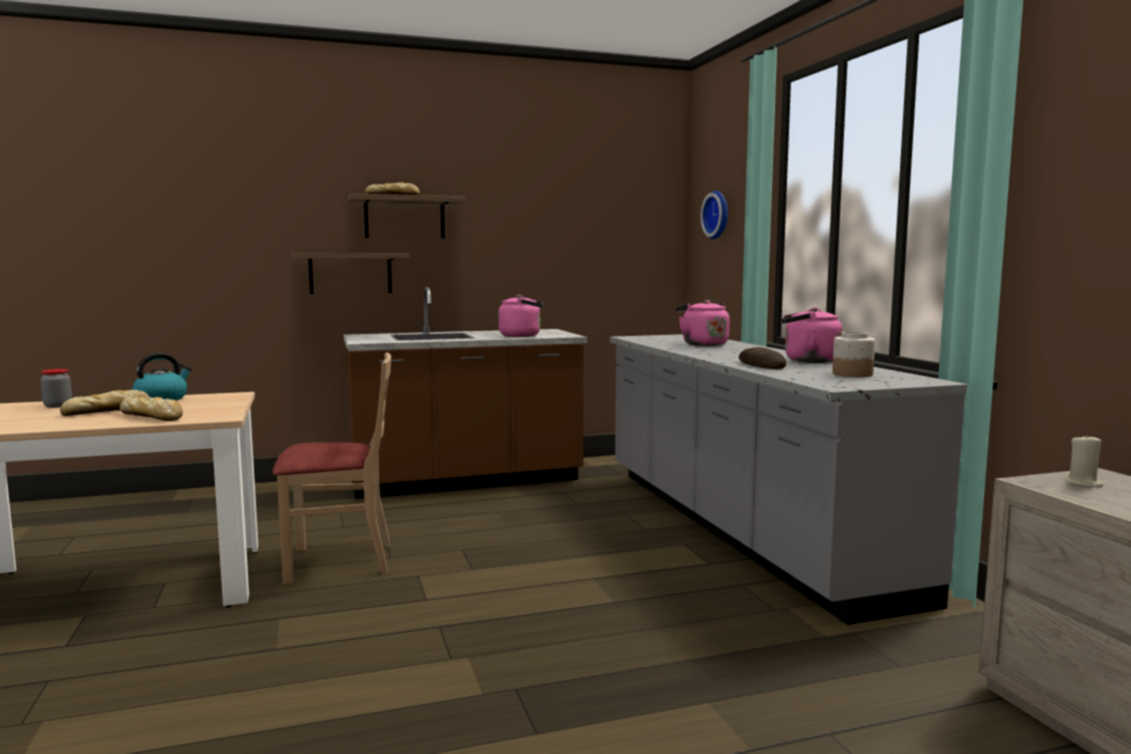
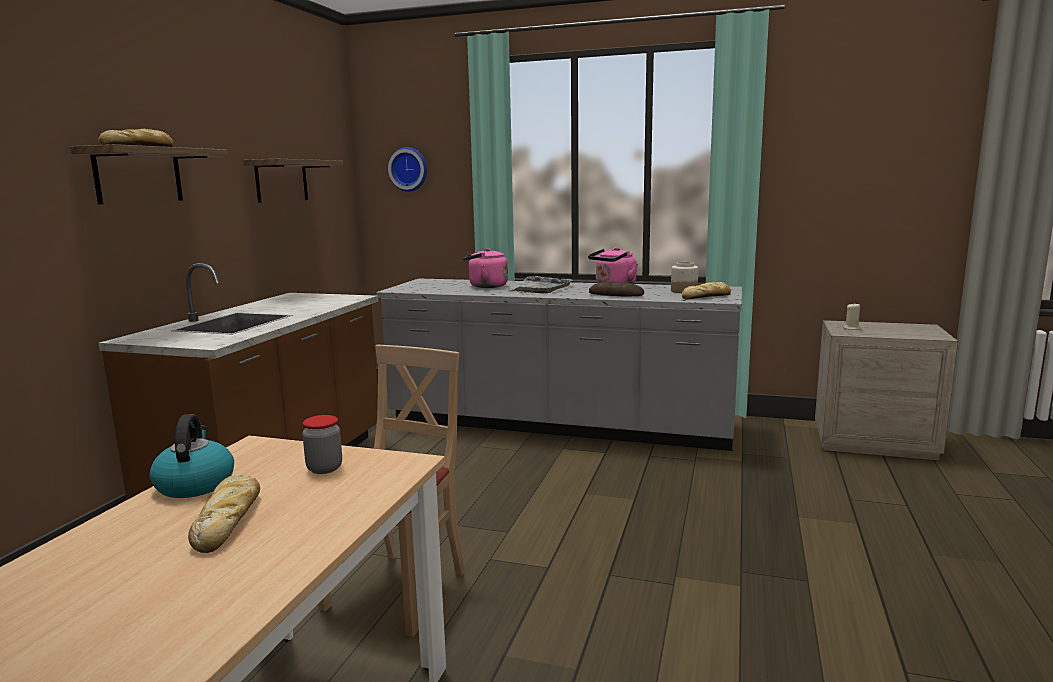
camera: 55 degrees left, 5 degrees up
jar [40,369,72,408] -> jar moved to [302,415,342,474]
bread [120,397,183,421] -> bread moved to [682,282,731,300]
shelf [291,253,410,294] -> shelf moved to [243,159,344,203]
pink kettle [498,295,544,337] -> none
none -> grey tray [506,276,573,293]

